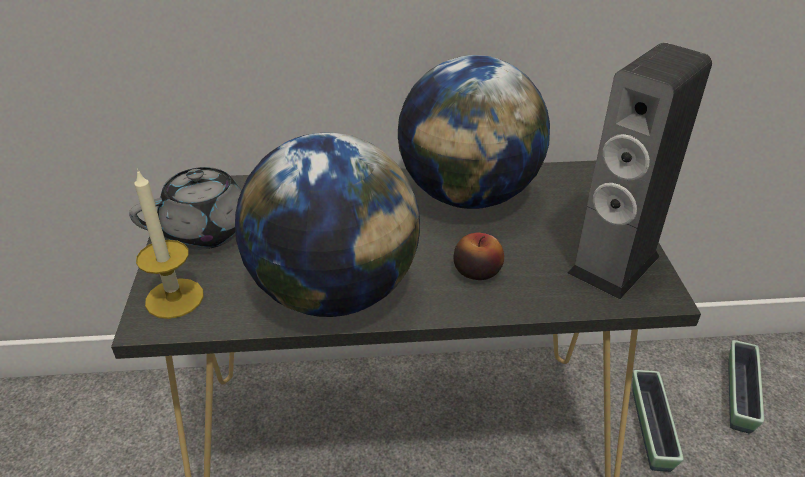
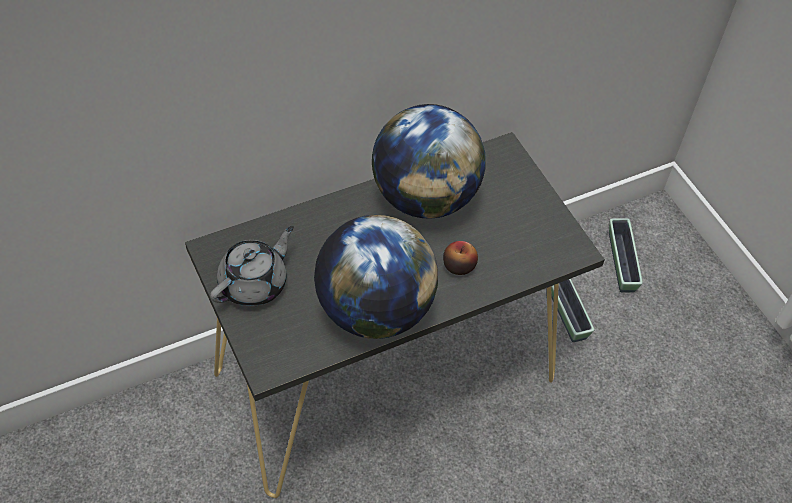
camera: 25 degrees left, 15 degrees up
candle [134,169,204,319] -> none
speaker [568,43,712,300] -> none

